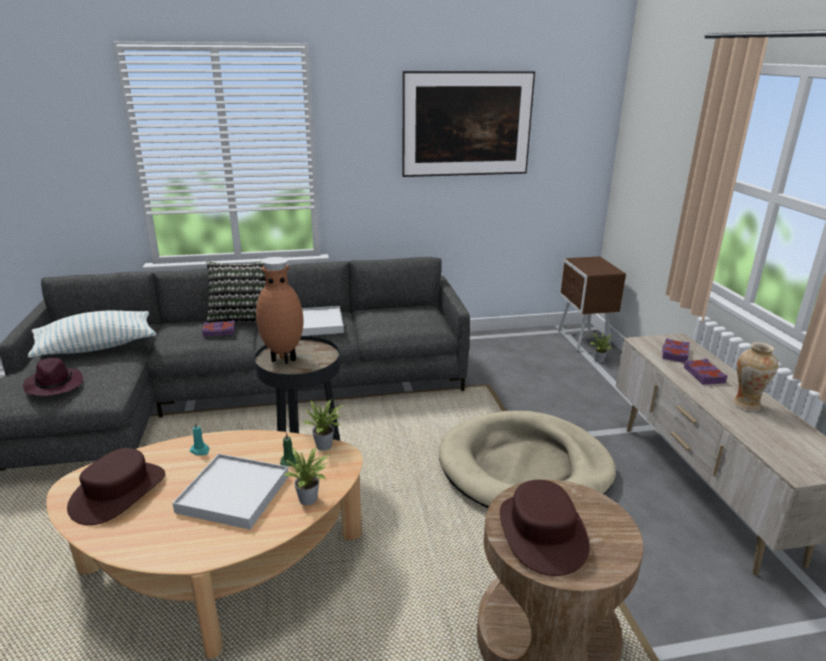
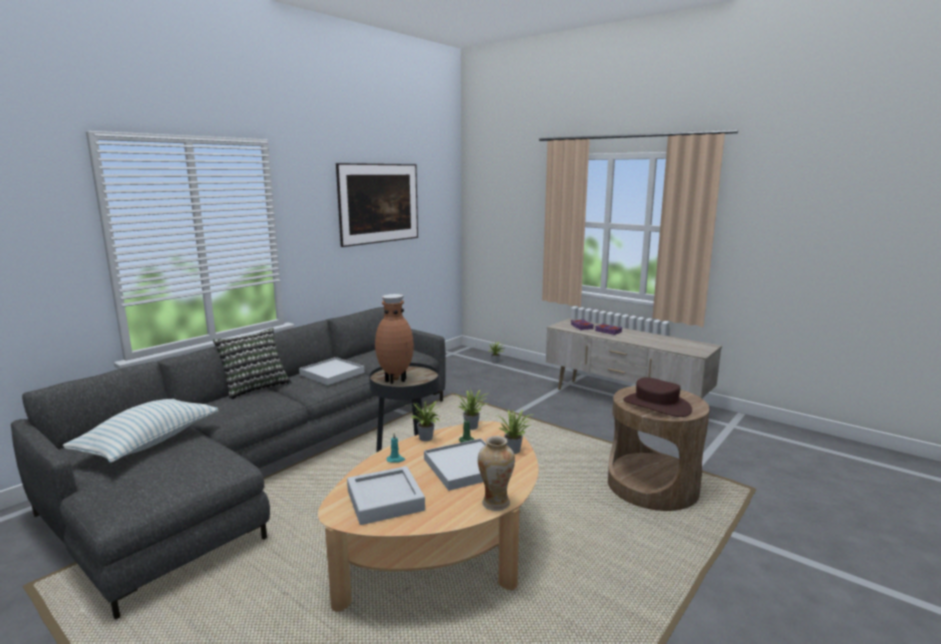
camera: 40 degrees left, 10 degrees down
purple hat [23,358,83,396] -> none
brown hat [67,448,165,525] -> grey tray [347,466,425,525]
purple book [202,320,235,337] -> none
beige dog bed [439,411,616,508] -> none
brown nightstand [558,256,626,351] -> none
vase [732,342,778,412] -> vase moved to [478,436,515,511]
none -> potted plant [408,400,440,441]

